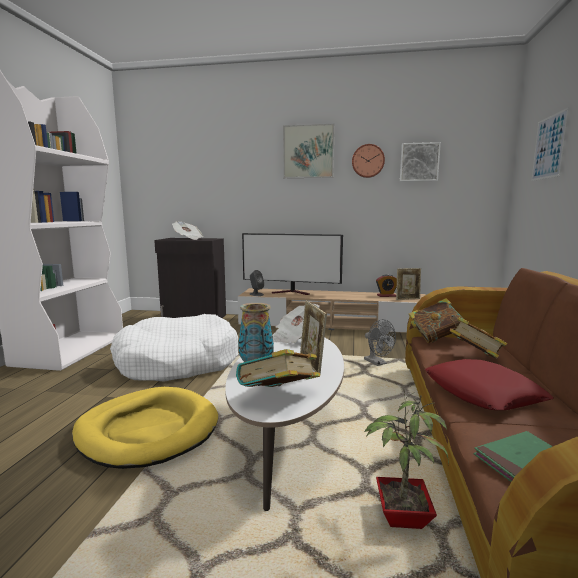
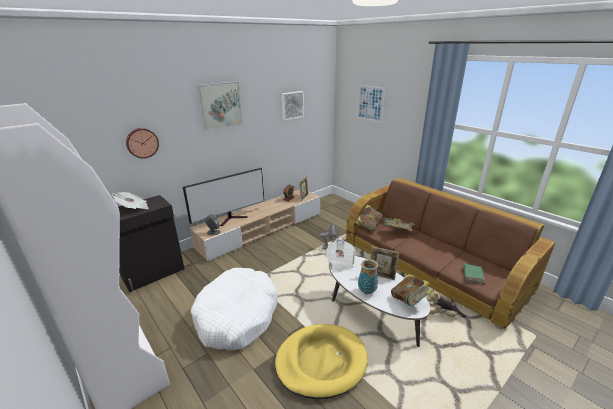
camera: 50 degrees left, 15 degrees up
wall clock [352,144,385,178] -> wall clock moved to [126,128,159,159]
potted plant [365,390,449,529] -> plush toy [427,291,466,318]
red pillow [425,359,554,410] -> none

